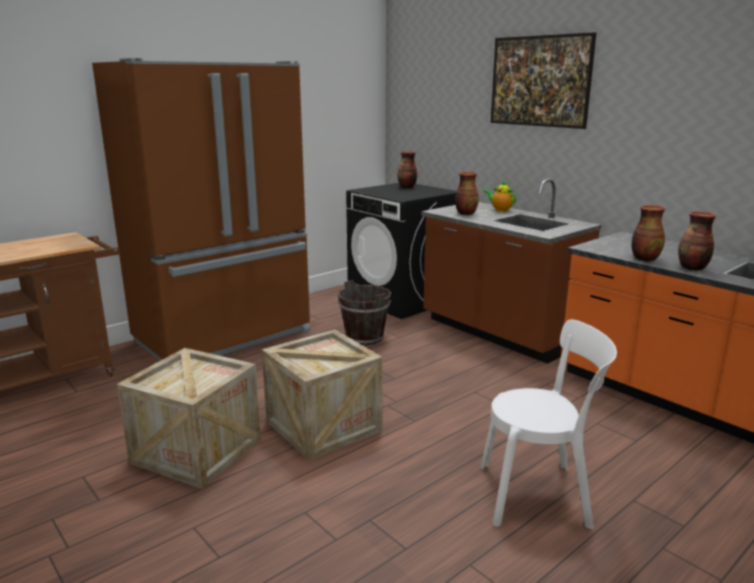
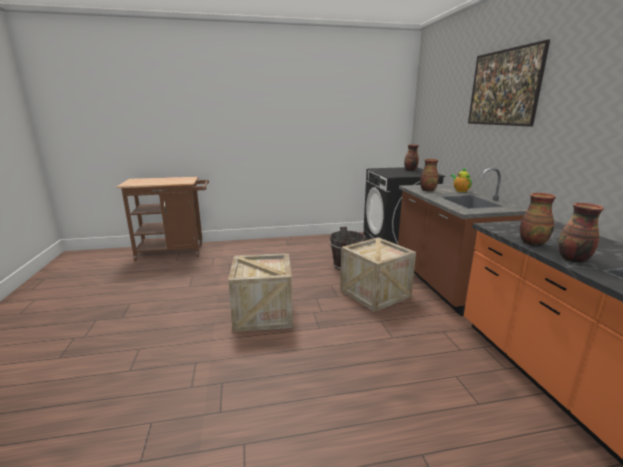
camera: 30 degrees right, 0 degrees up
brown fridge [92,58,310,361] -> none
crate [117,348,261,489] -> crate moved to [340,237,416,312]
white chair [481,319,617,529] -> none

